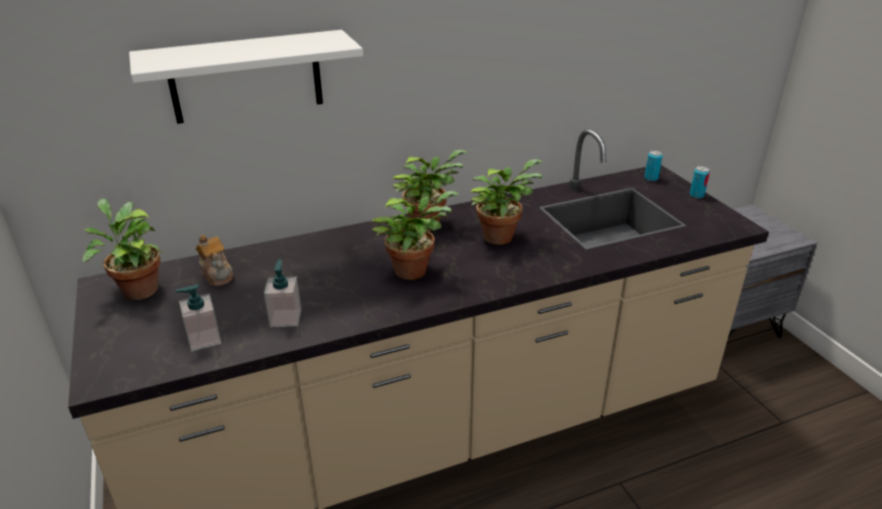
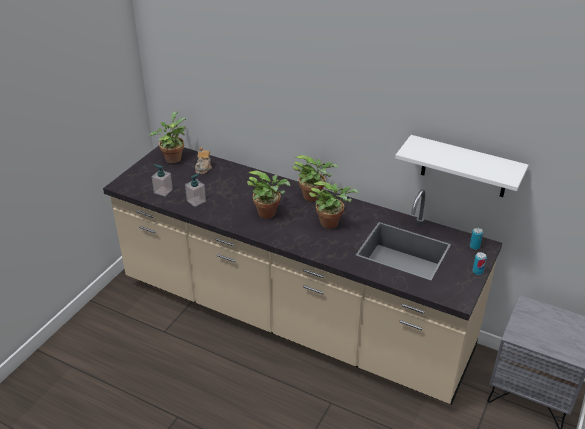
camera: 50 degrees right, 5 degrees up
white shelf [129,30,363,124] -> white shelf moved to [395,135,528,197]

